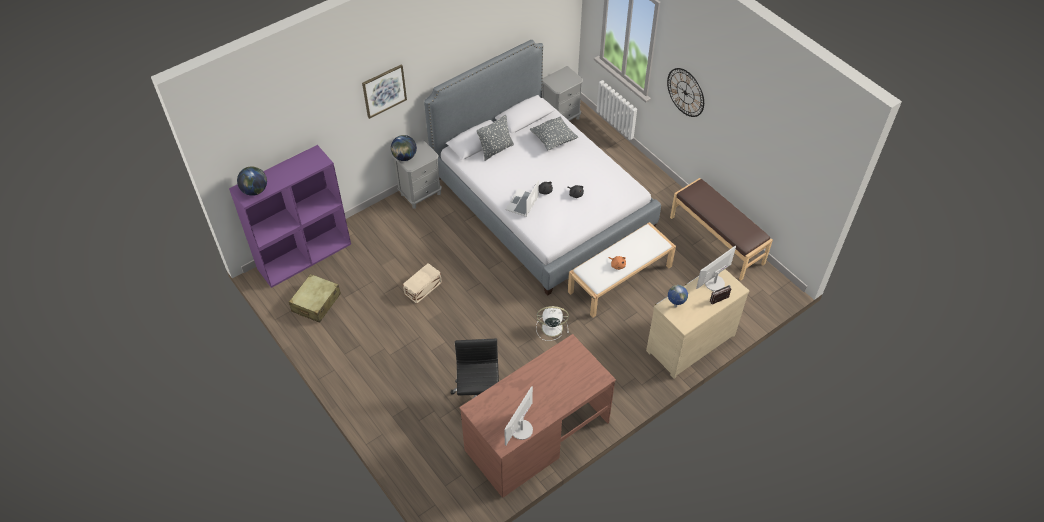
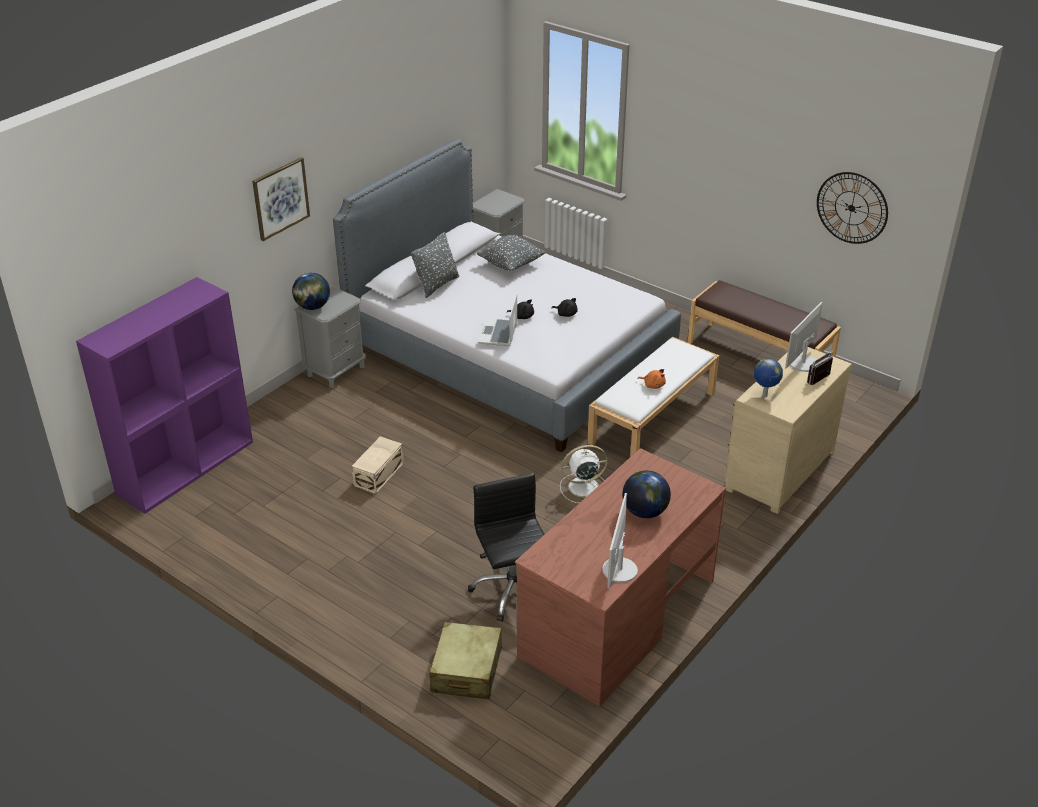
camera: 15 degrees left, 15 degrees down
globe [237,166,267,196] -> globe moved to [623,470,671,518]
beige suitcase [289,274,341,322] -> beige suitcase moved to [429,622,502,699]
wall clock [667,68,704,117] -> wall clock moved to [817,172,888,244]

